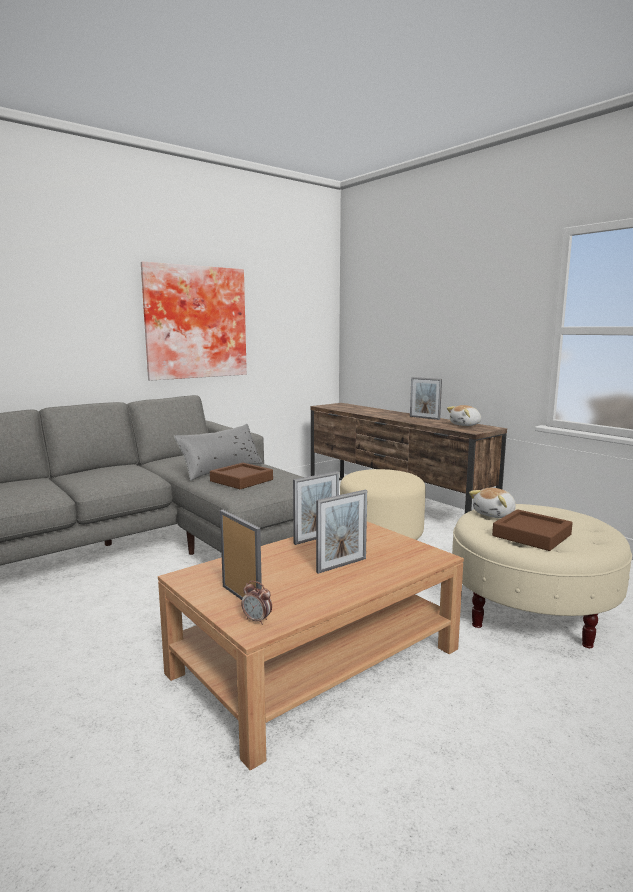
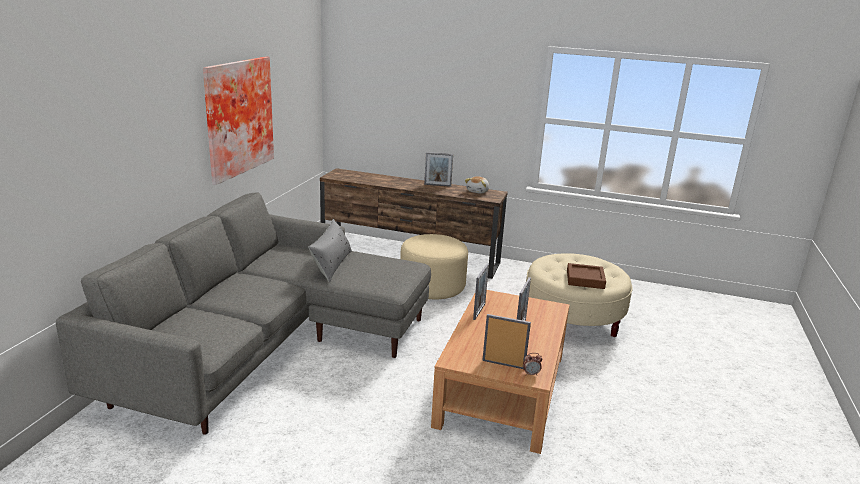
camera: 35 degrees left, 10 degrees up
brown tray [210,463,273,489] -> none
plush toy [469,488,516,518] -> none

